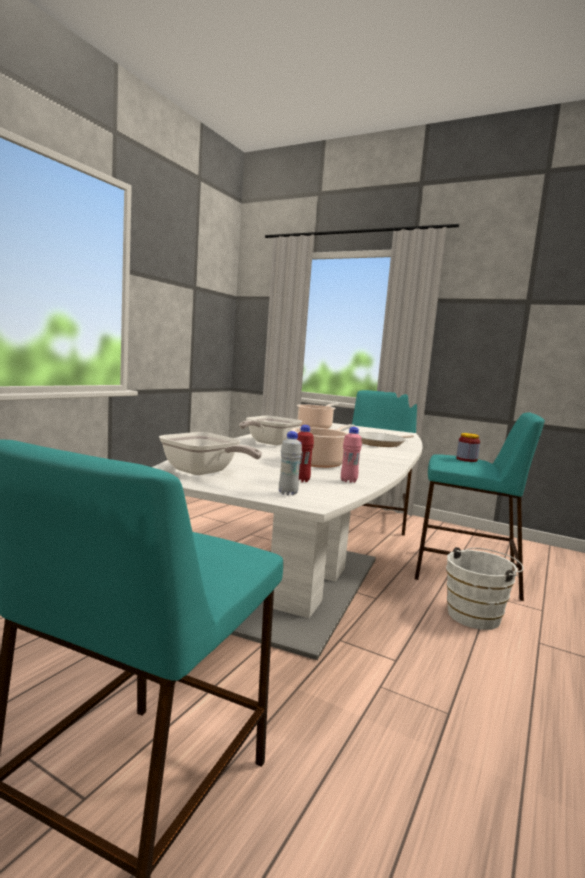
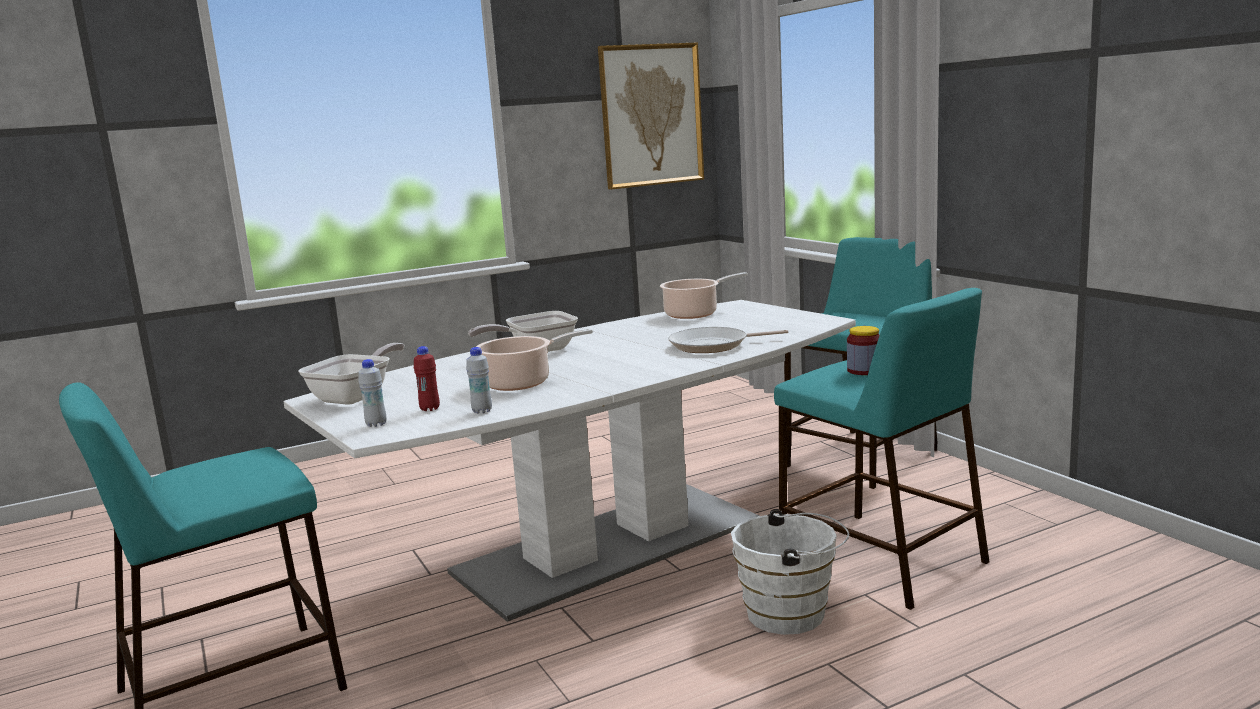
camera: 35 degrees right, 5 degrees up
frying pan [159,432,262,475] -> frying pan turned 135 degrees counterclockwise [298,343,404,405]
pink bottle [341,427,362,483] -> white bottle [466,347,492,413]
none -> picture [598,42,704,189]

